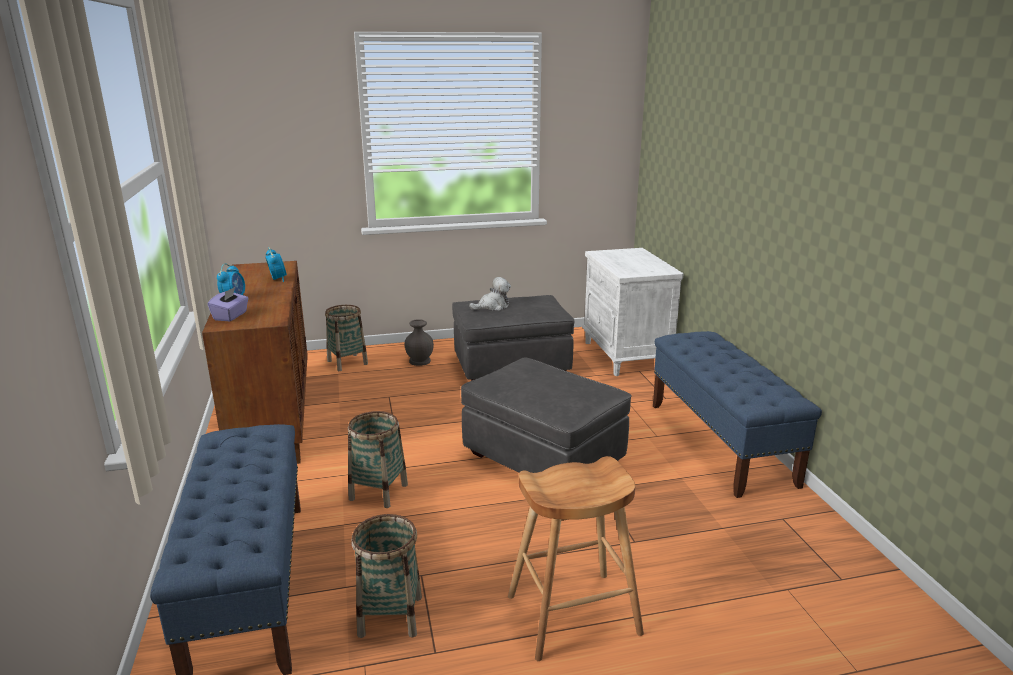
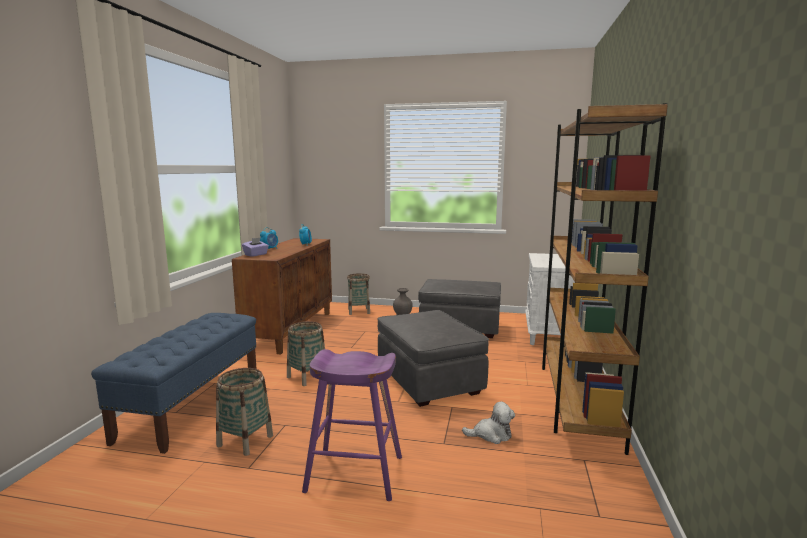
camera: 25 degrees right, 10 degrees down
plush toy [469,277,511,311] -> plush toy moved to [462,401,515,444]
brown stool [508,456,644,661] -> purple stool [302,349,402,501]
blue bench [653,331,822,498] -> brown bookcase [542,103,668,455]

